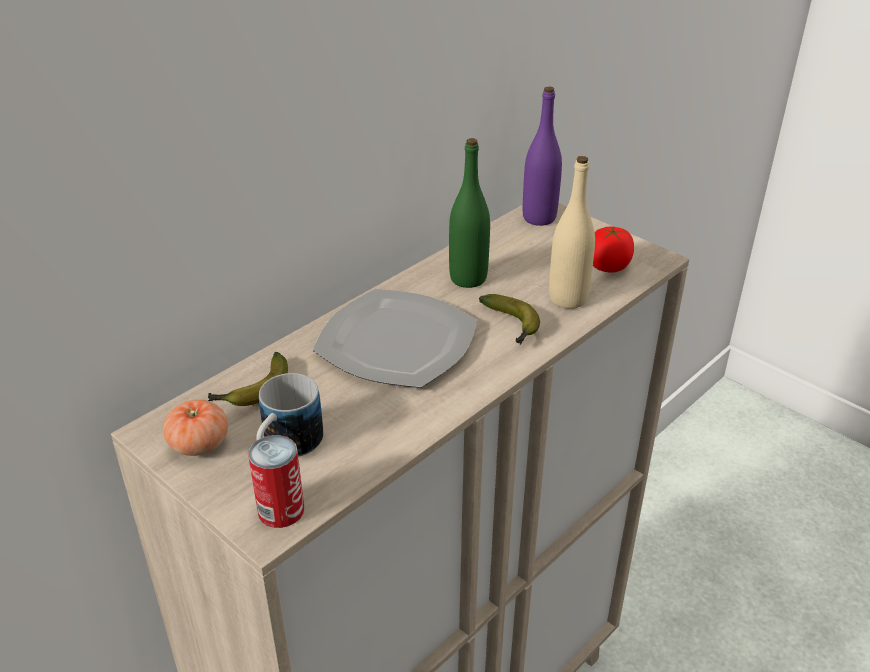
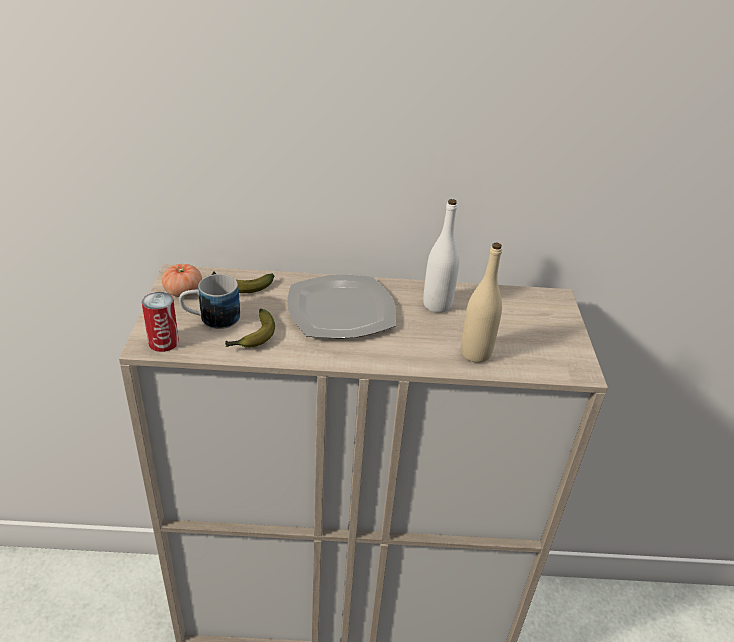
camera: 45 degrees right, 0 degrees up
green bottle [449,138,490,288] -> white bottle [423,199,460,313]
banana [479,294,540,345] -> banana moved to [225,309,275,348]
purple bottle [523,87,562,226] -> none
tomato [593,226,634,273] -> none

